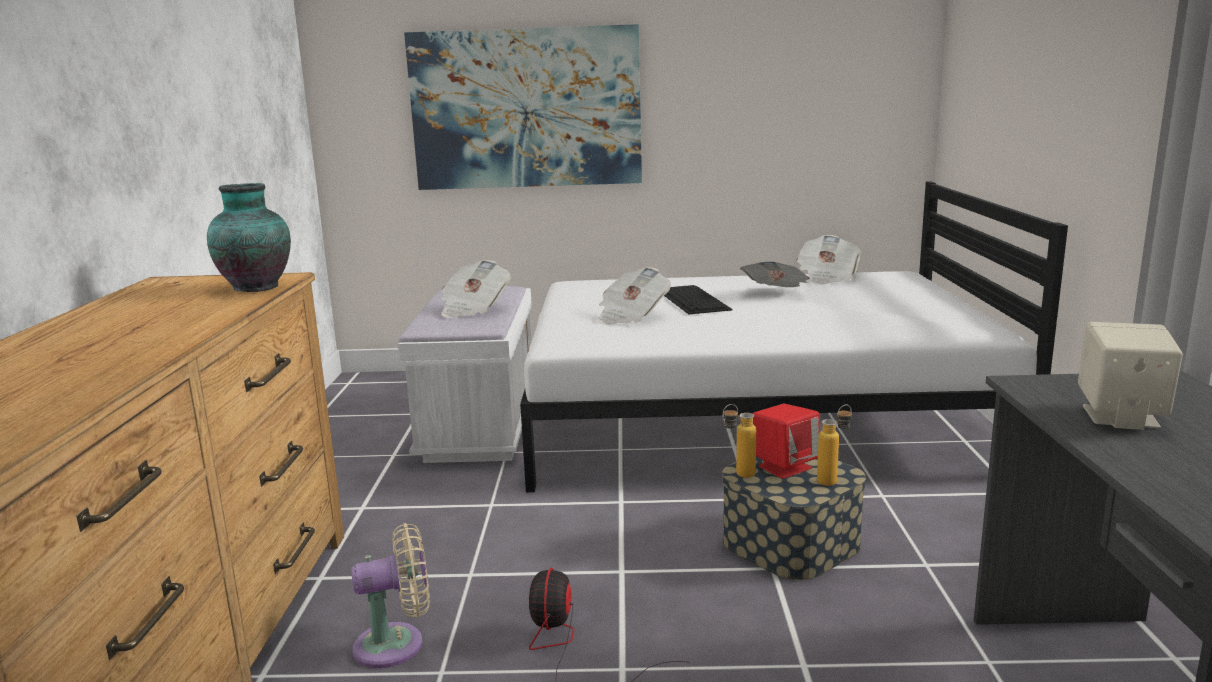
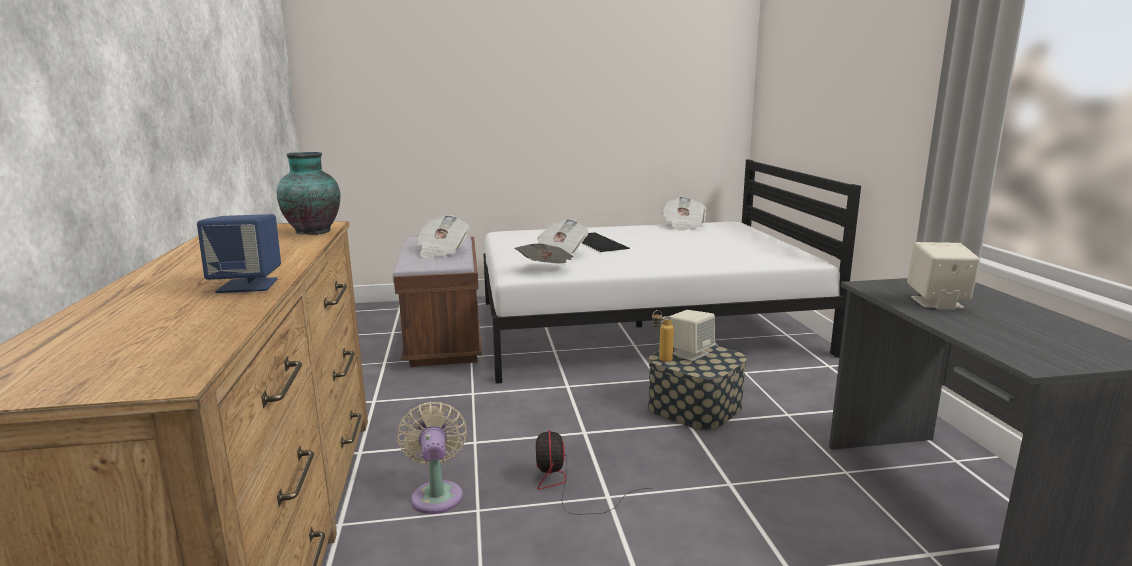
camera: 10 degrees left, 0 degrees up
beige fan [351,523,430,668] -> beige fan turned 75 degrees counterclockwise [398,402,467,514]
white bench [398,286,532,463] -> brown bench [393,236,482,367]
picture [404,24,642,190] -> none
newspaper [740,262,809,287] -> newspaper moved to [515,244,573,263]
red speaker [752,404,820,479] -> beige speaker [670,310,715,361]
bottle [817,405,852,486] -> none
none -> blue speaker [197,214,281,293]

